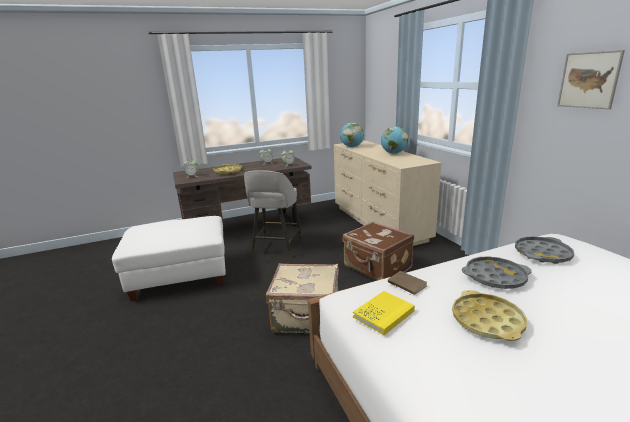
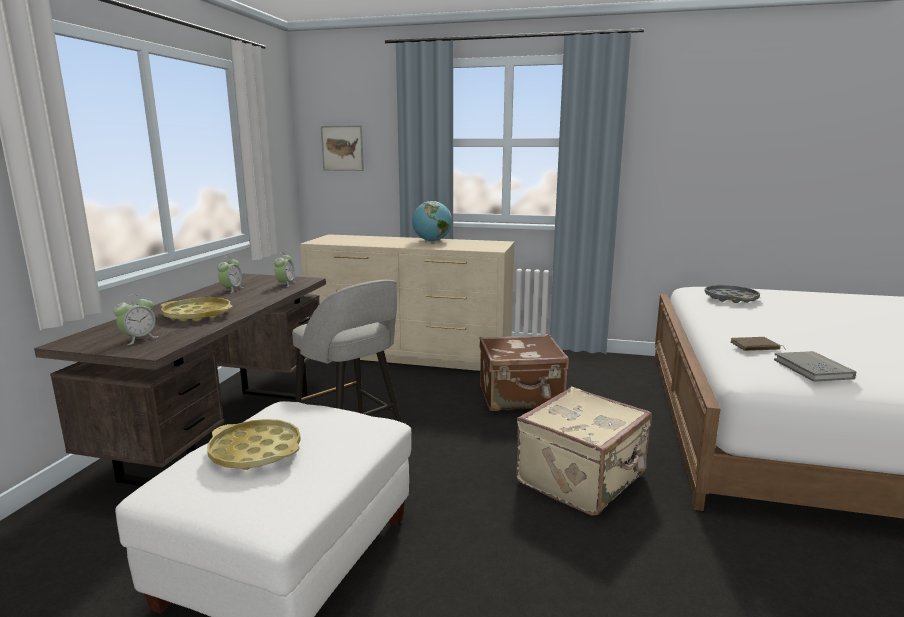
camera: 55 degrees left, 5 degrees down
globe [340,123,364,147] -> none
yellow book [353,291,415,335] -> grey book [774,351,856,382]
yellow tray [452,290,527,341] -> yellow tray moved to [207,419,301,470]
grey tray [462,256,532,289] -> none
picture [557,50,625,109] -> picture moved to [321,126,364,171]

